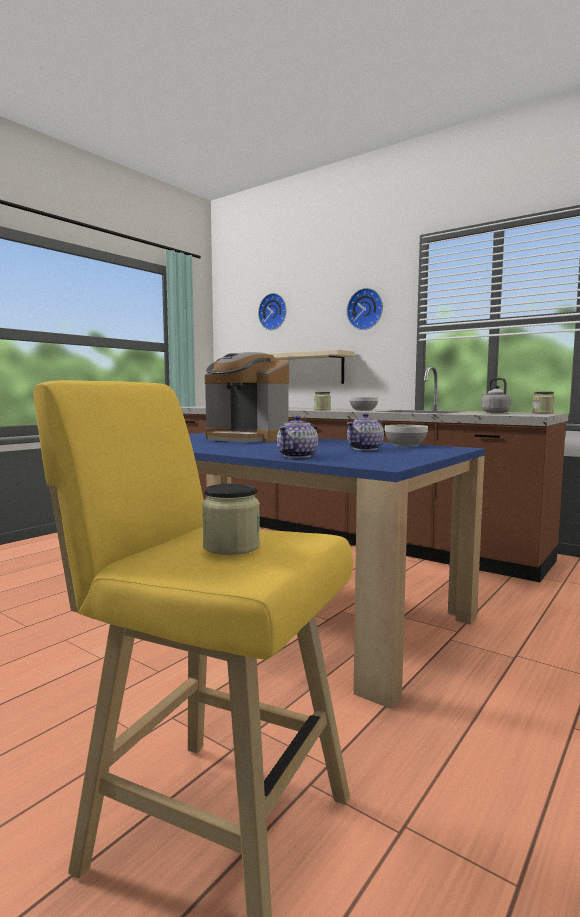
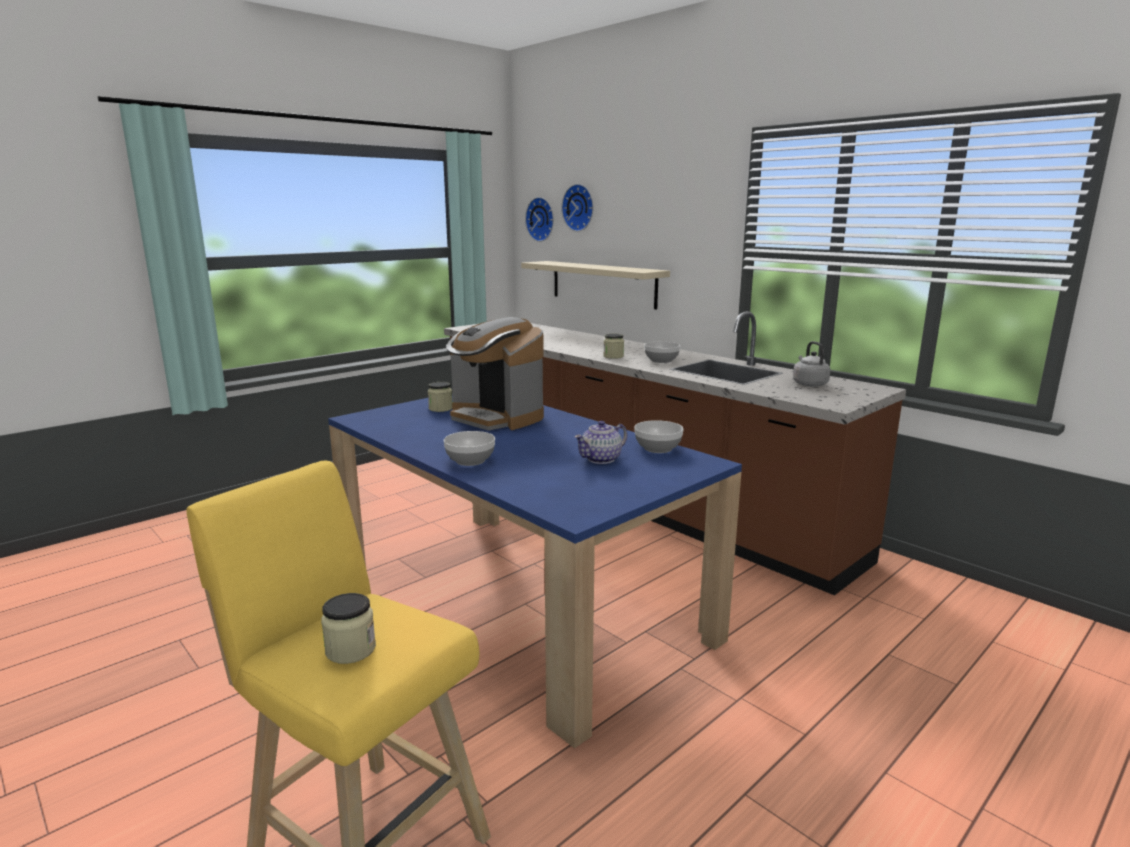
camera: 10 degrees right, 10 degrees up
teapot [277,416,318,458] -> none
wall clock [347,288,383,330] -> wall clock moved to [525,197,554,242]
jar [532,392,555,413] -> jar moved to [428,382,453,412]
none -> bowl [444,431,495,466]

